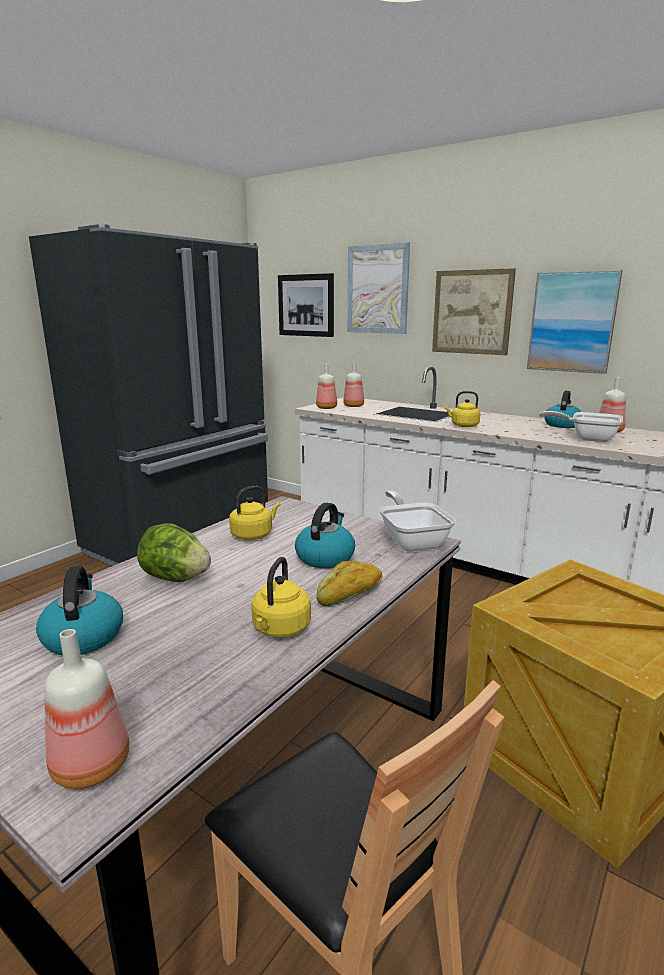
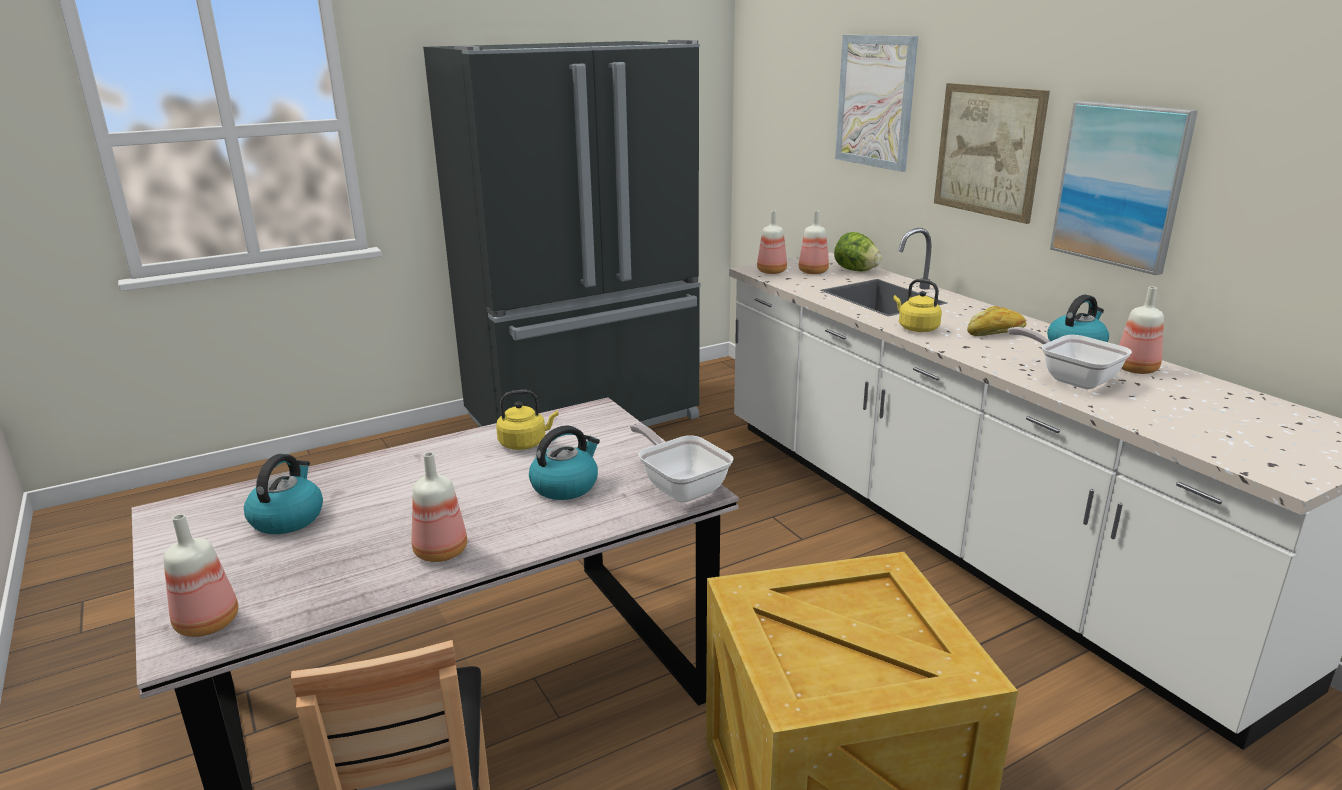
camera: 25 degrees right, 5 degrees up
lettuce [137,523,211,582] -> lettuce moved to [834,232,882,272]
yellow kettle [251,557,311,638] -> bottle [411,452,467,562]
picture [278,273,334,337] -> none
bread [317,561,383,607] -> bread moved to [967,306,1027,336]
frying pan [380,491,456,552] -> frying pan turned 45 degrees counterclockwise [630,423,734,503]

